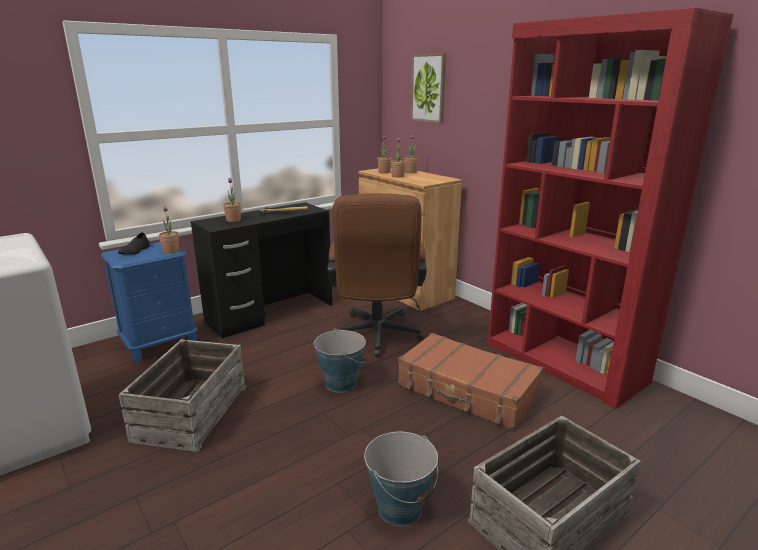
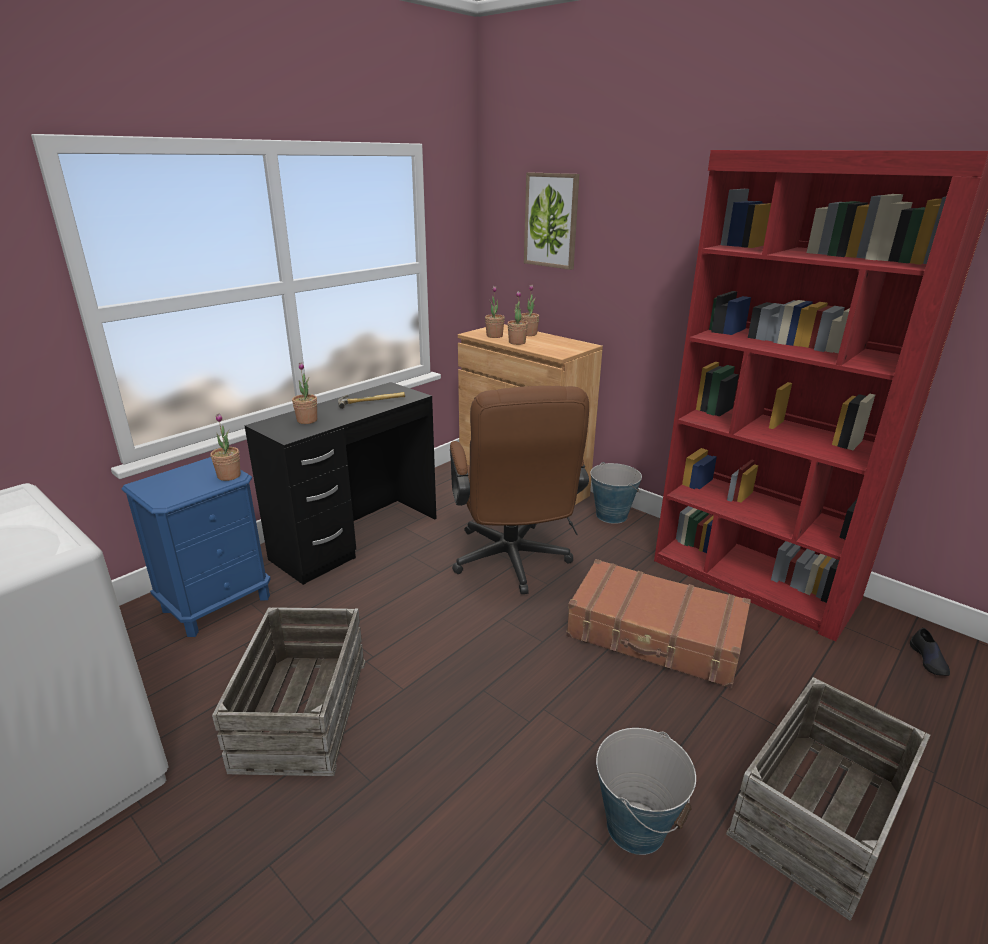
camera: 10 degrees left, 5 degrees up
black shoe [118,232,150,255] -> black shoe moved to [910,628,950,676]
bucket [314,328,366,393] -> bucket moved to [590,462,642,524]

